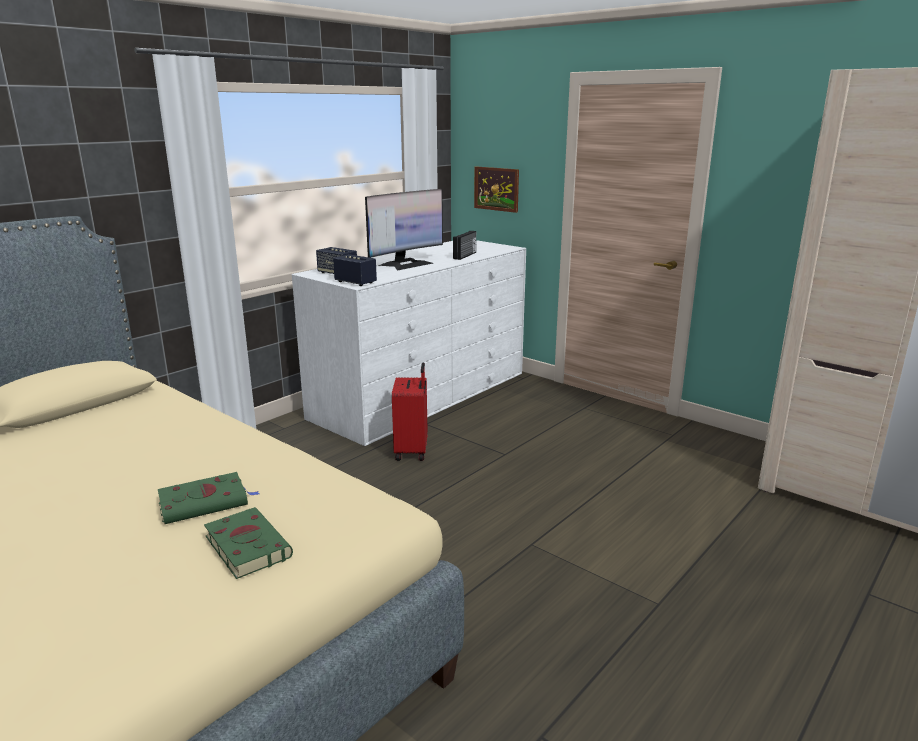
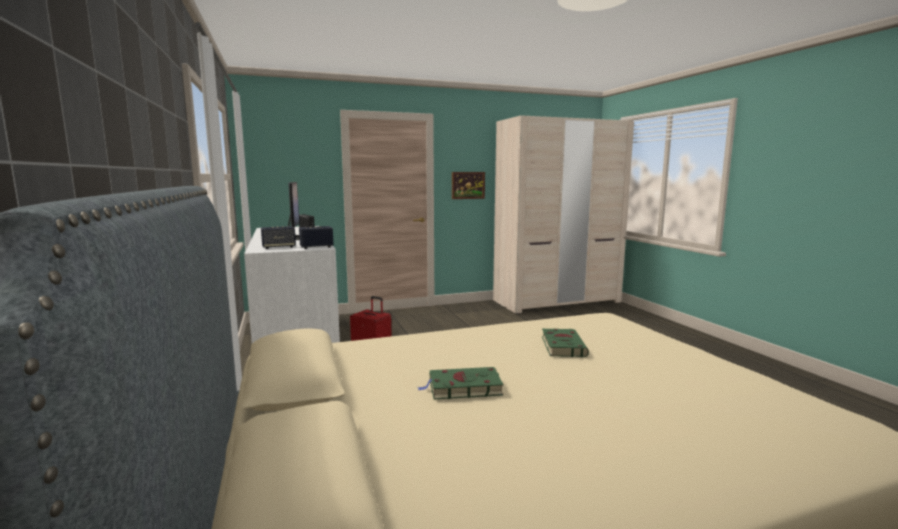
camera: 60 degrees left, 10 degrees down
green book [204,507,293,579] -> green book moved to [418,367,504,399]
picture [474,166,519,213] -> picture moved to [452,172,485,199]

